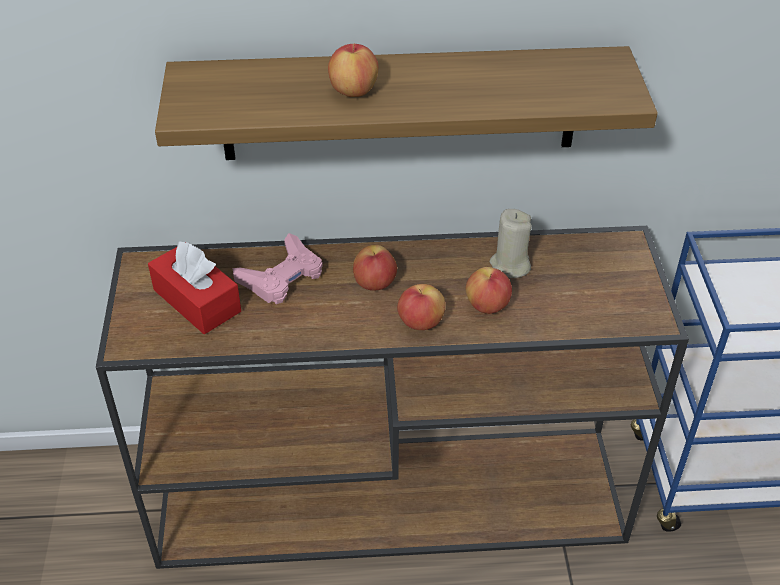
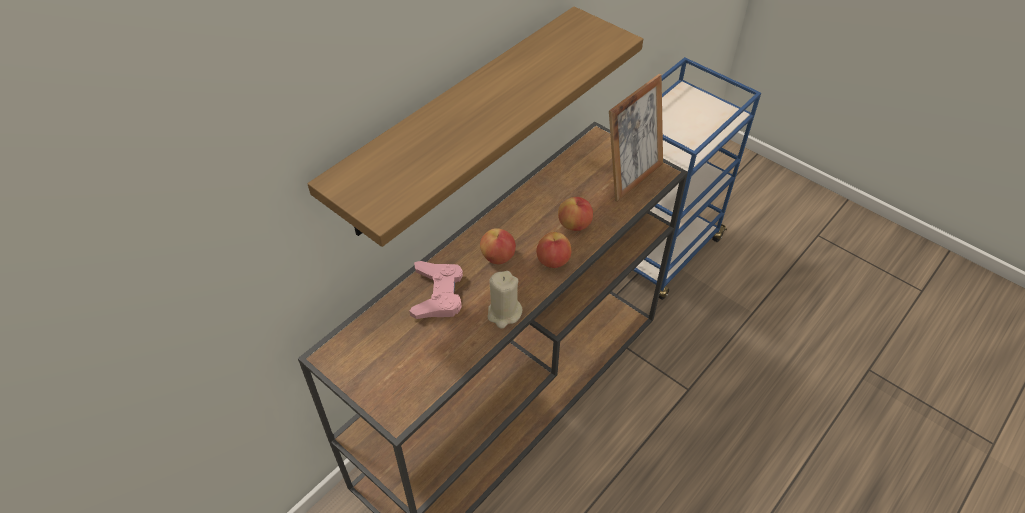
camera: 45 degrees left, 5 degrees up
red tissue box [148,241,241,334] -> none
apple [328,44,378,97] -> none
beige candle [490,209,532,278] -> beige candle moved to [488,271,522,328]
none -> picture frame [609,74,663,202]

